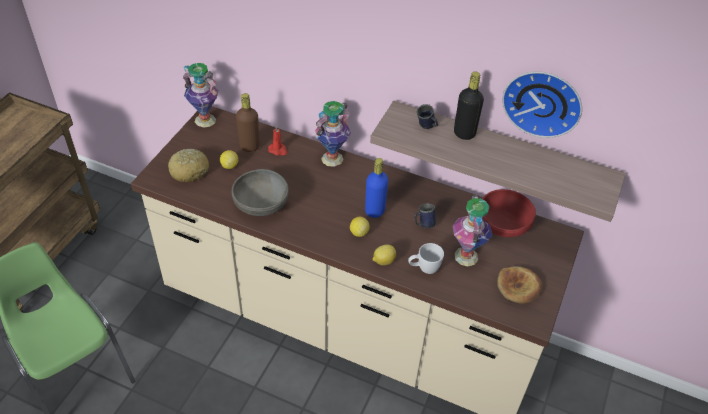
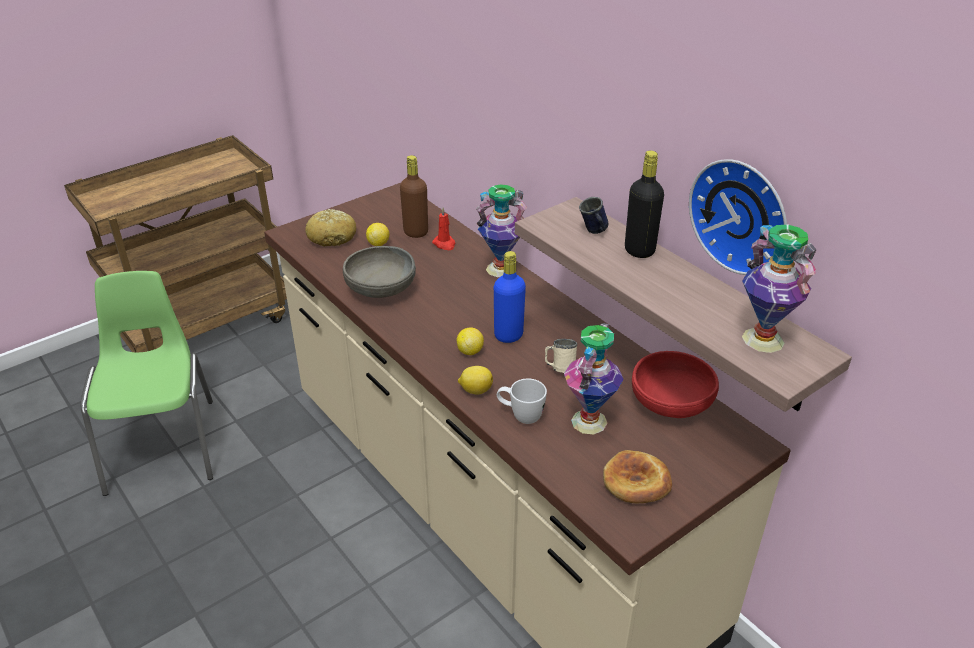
camera: 30 degrees right, 10 degrees down
vase [183,63,218,128] -> vase moved to [742,225,817,353]
blue mug [415,203,436,228] -> beige mug [545,339,577,373]

